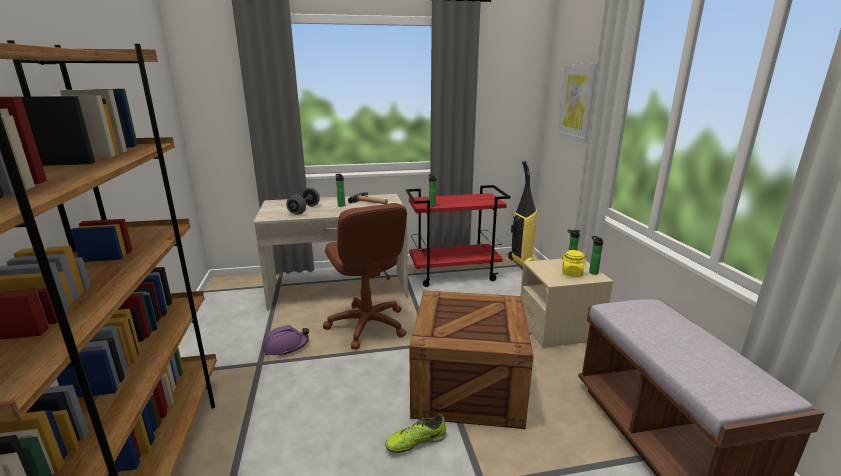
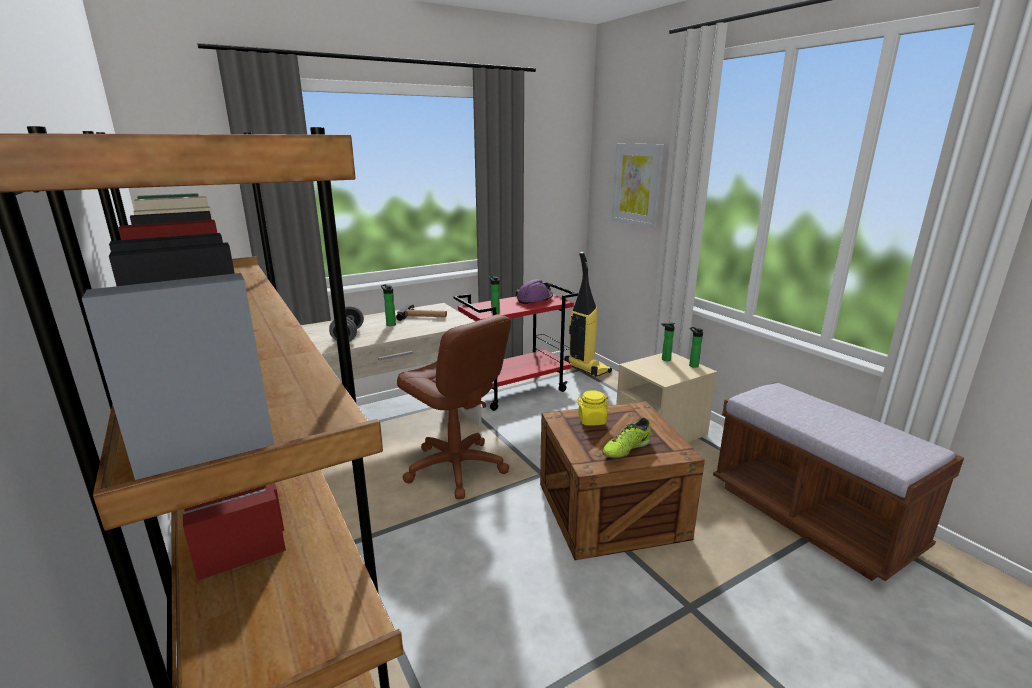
camera: 20 degrees left, 0 degrees up
purple hard hat [262,325,309,356] -> purple hard hat moved to [515,279,553,304]
shoe [385,414,446,453] -> shoe moved to [602,417,651,459]
yellow jar [561,250,587,277] -> yellow jar moved to [576,390,609,426]

